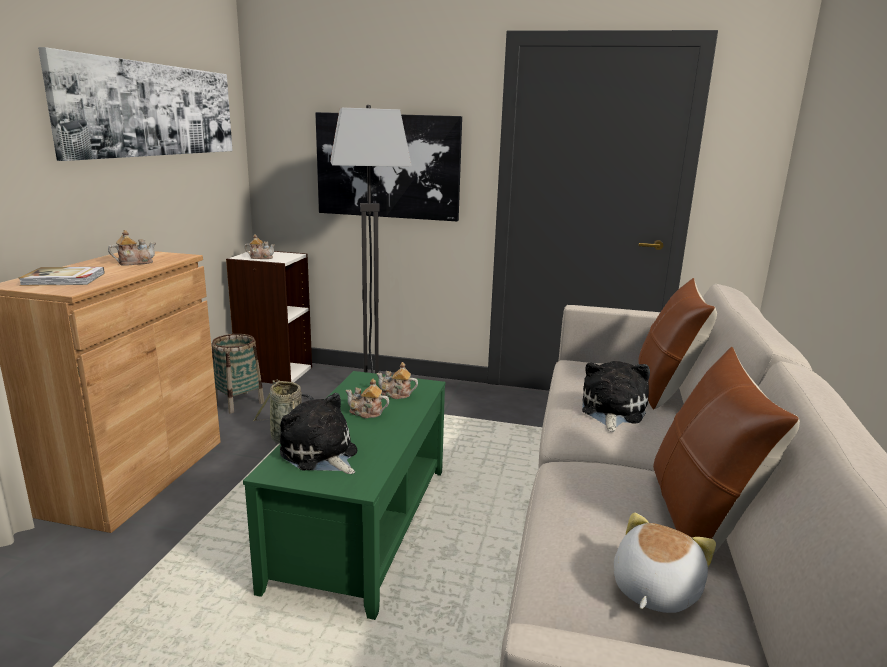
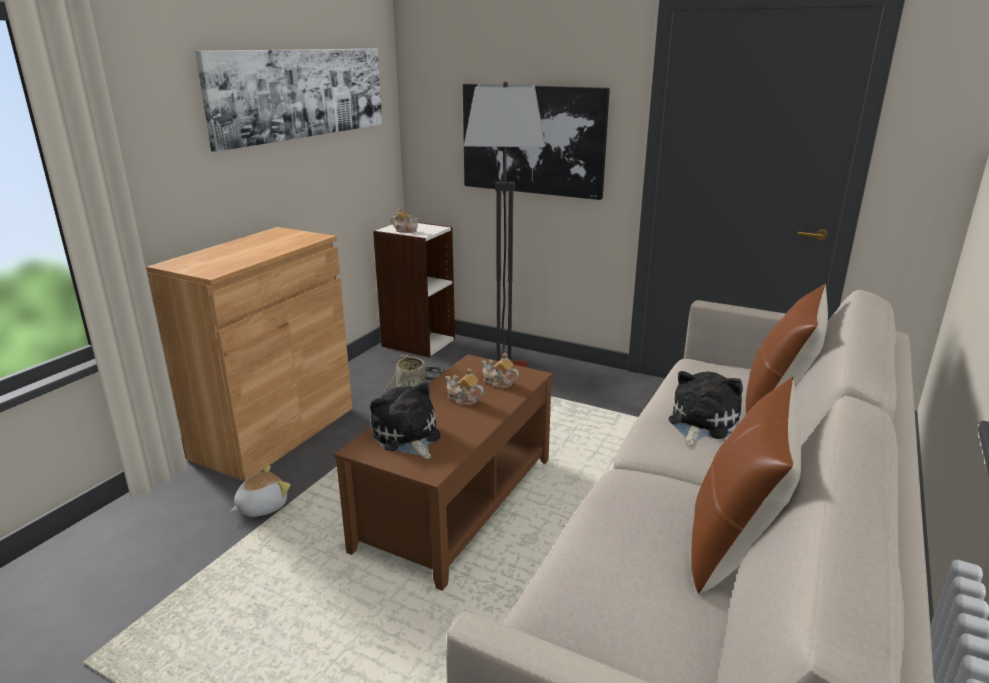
camera: 15 degrees right, 5 degrees up
book [19,267,104,286] -> none
teapot [108,230,156,266] -> none
basket [212,334,264,414] -> none
green coffee table [243,371,445,620] -> brown coffee table [334,355,553,591]
plush toy [614,512,716,613] -> plush toy moved to [230,465,290,517]

